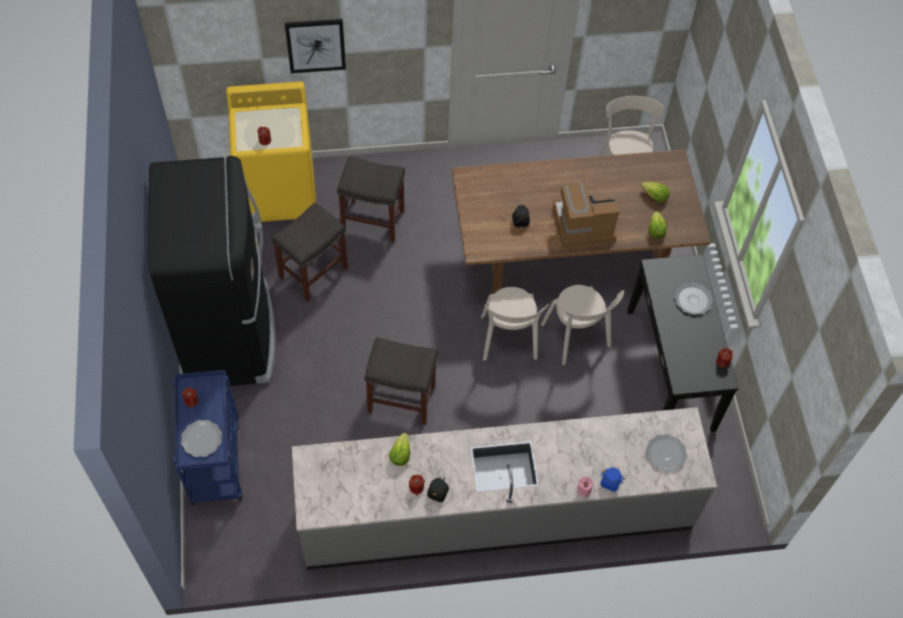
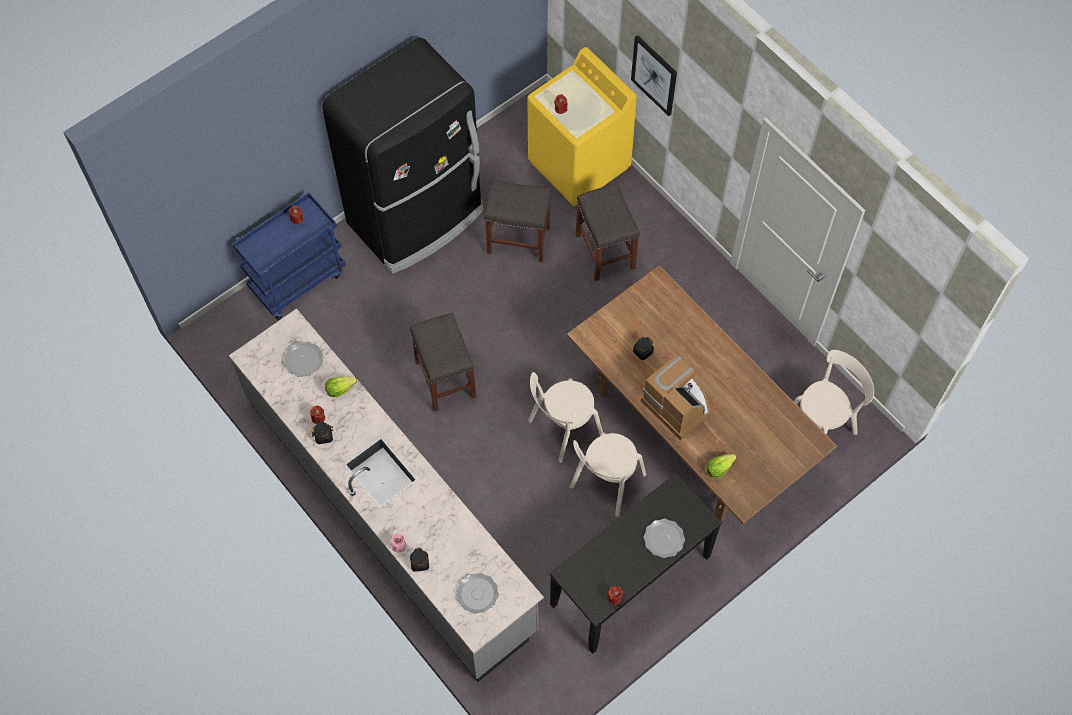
camera: 60 degrees right, 5 degrees up
plate [181,420,222,457] -> plate moved to [284,342,323,377]
blue jar [600,468,625,492] -> black jar [410,547,429,572]
lettuce [641,182,669,202] -> none

